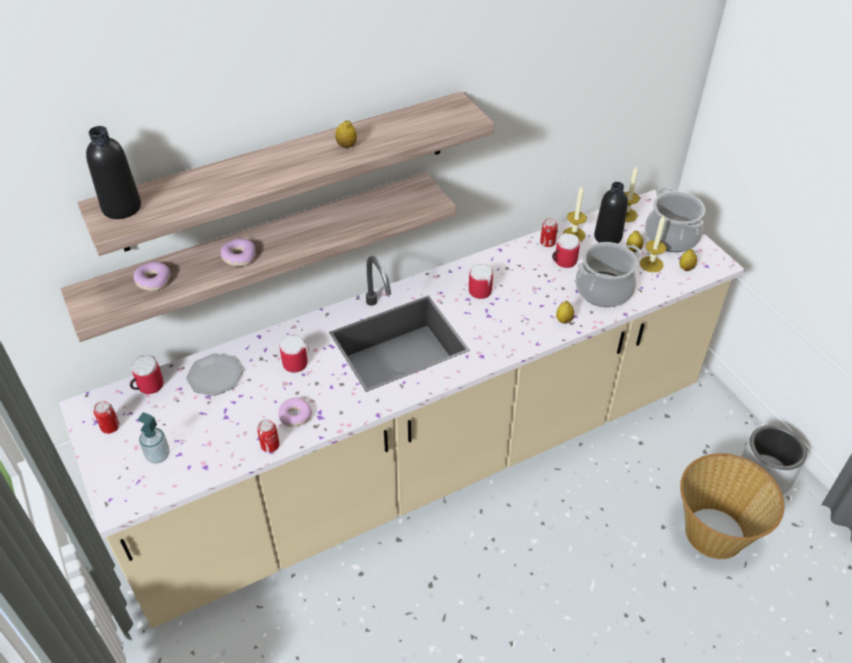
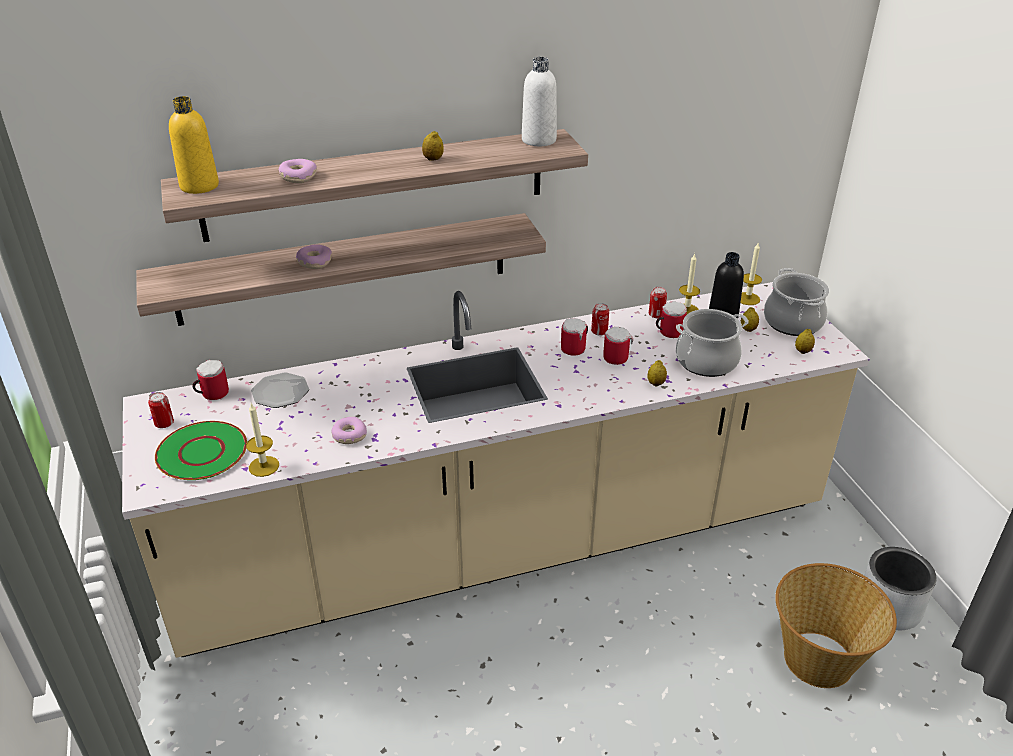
camera: 10 degrees right, 10 degrees down
black bottle [86,126,141,219] -> yellow bottle [169,96,219,194]
donut [133,262,170,291] -> donut moved to [279,159,317,183]
soap dispenser [138,412,170,464] -> green plate [155,421,247,480]
can [257,419,280,452] -> can moved to [591,303,609,336]
mug [279,335,309,373] -> mug moved to [603,327,633,365]
candle [640,216,666,272] -> candle moved to [246,403,279,477]
none -> white bottle [522,57,557,146]

